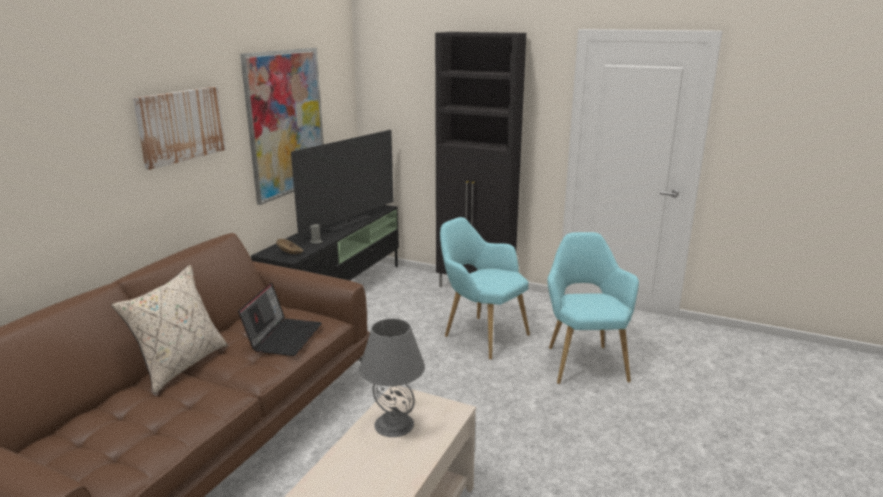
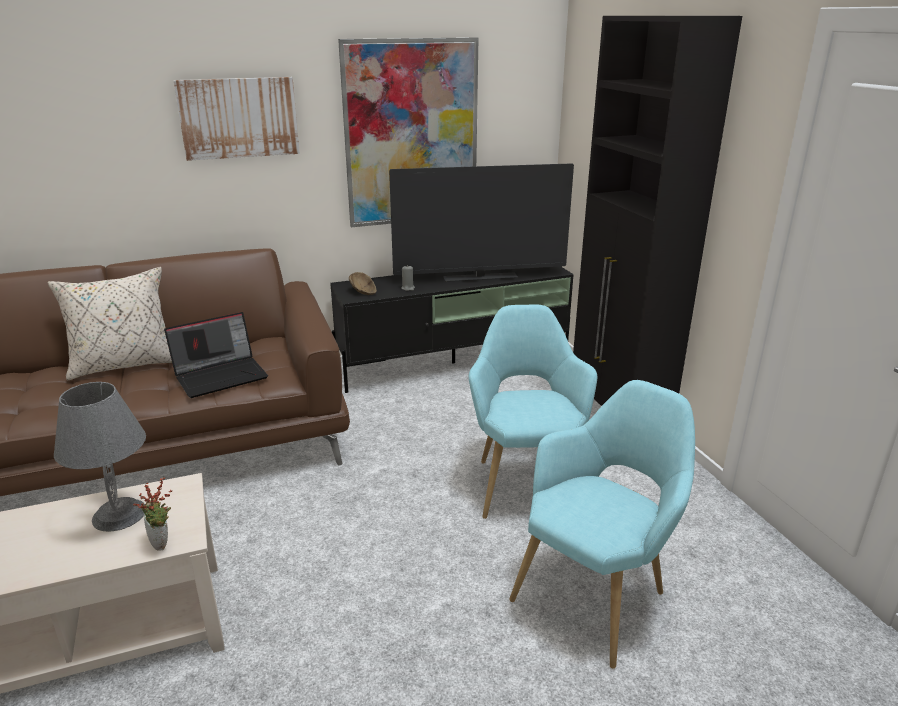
camera: 45 degrees right, 5 degrees up
none -> potted plant [133,477,172,551]

